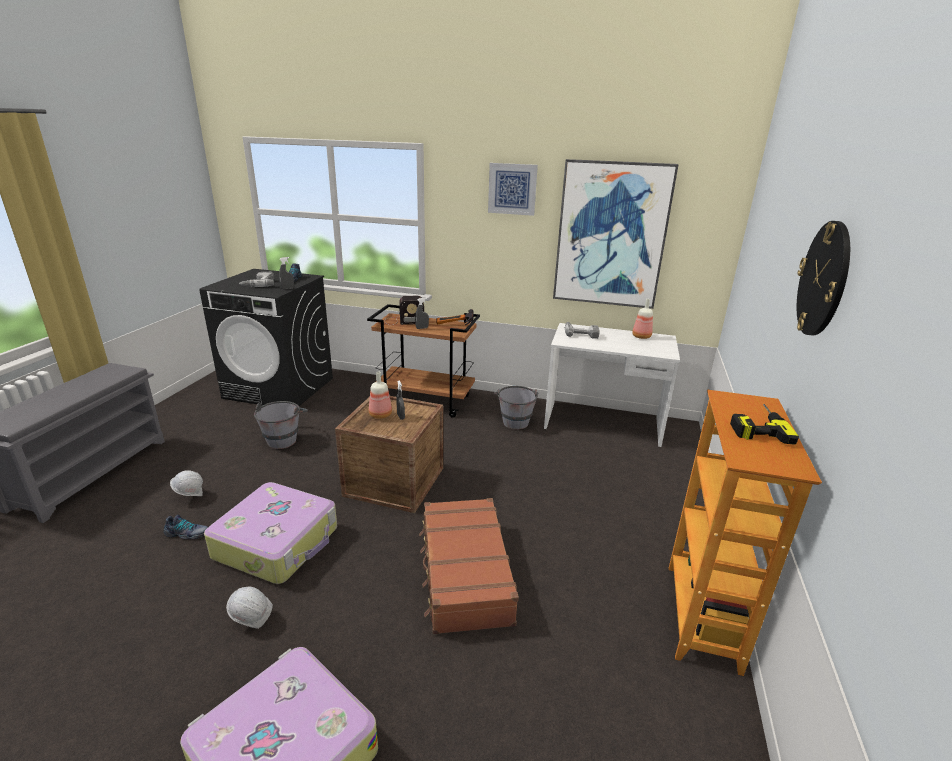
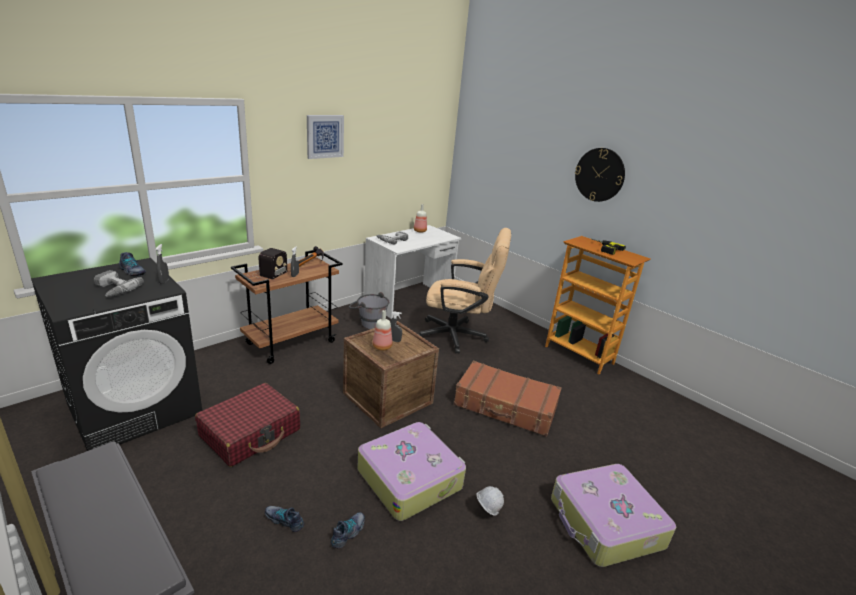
camera: 60 degrees left, 0 degrees up
white hard hat [170,470,203,496] -> shoe [265,506,304,532]
grey bucket [254,401,308,449] -> red suitcase [195,383,300,467]
picture [553,159,679,309] -> none
none -> beige office chair [418,228,511,353]

